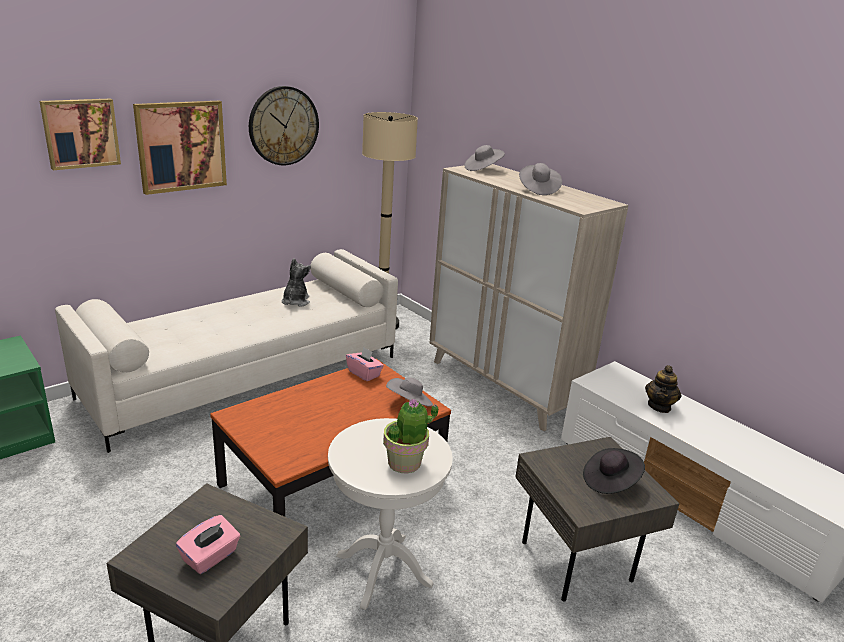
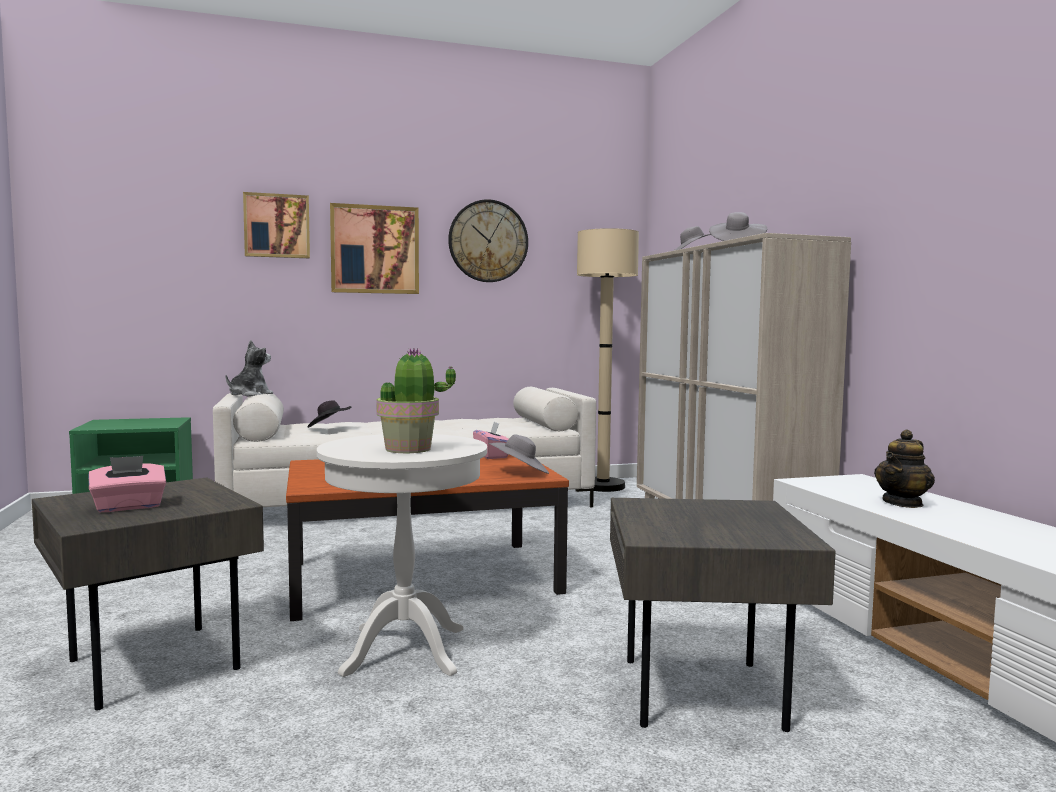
camera: 25 degrees right, 20 degrees down
plush toy [282,258,311,307] -> plush toy moved to [226,340,273,396]
black hat [583,448,645,494] -> black hat moved to [308,400,351,428]

